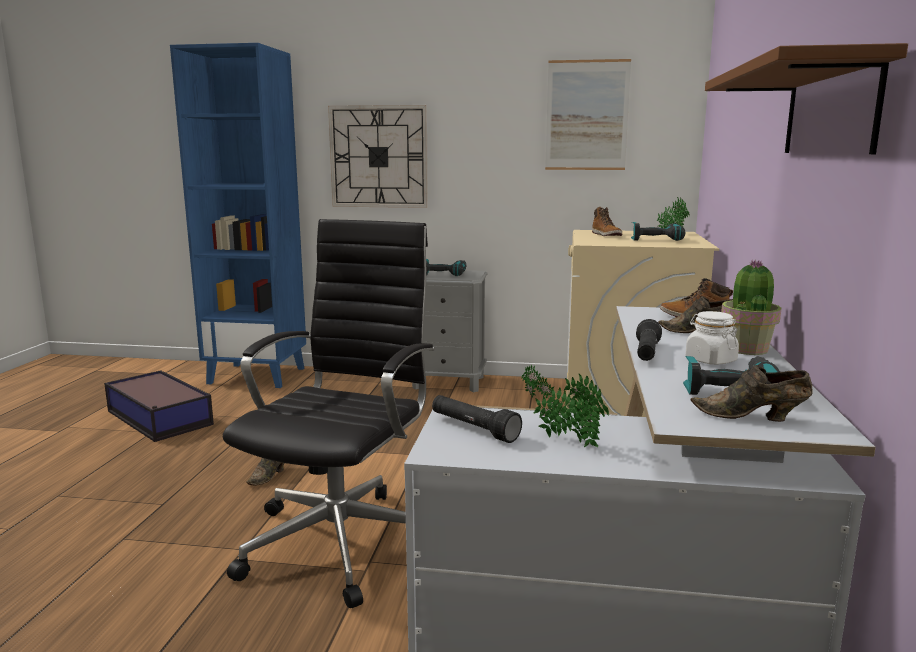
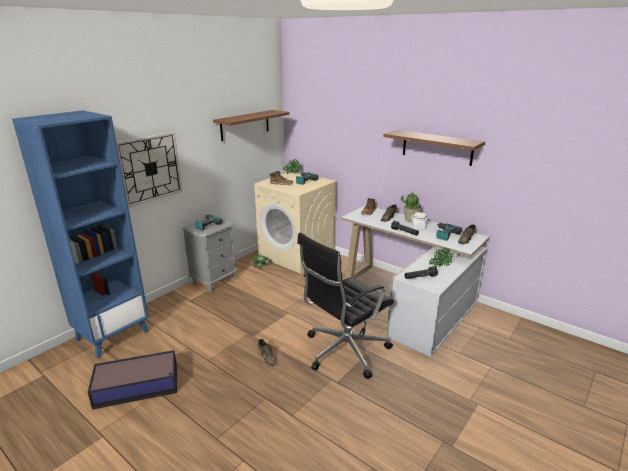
camera: 60 degrees left, 10 degrees up
black office chair [223,219,435,608] -> black office chair turned 90 degrees counterclockwise [297,232,394,379]
picture [545,59,631,170] -> brown shelf [213,110,290,141]

